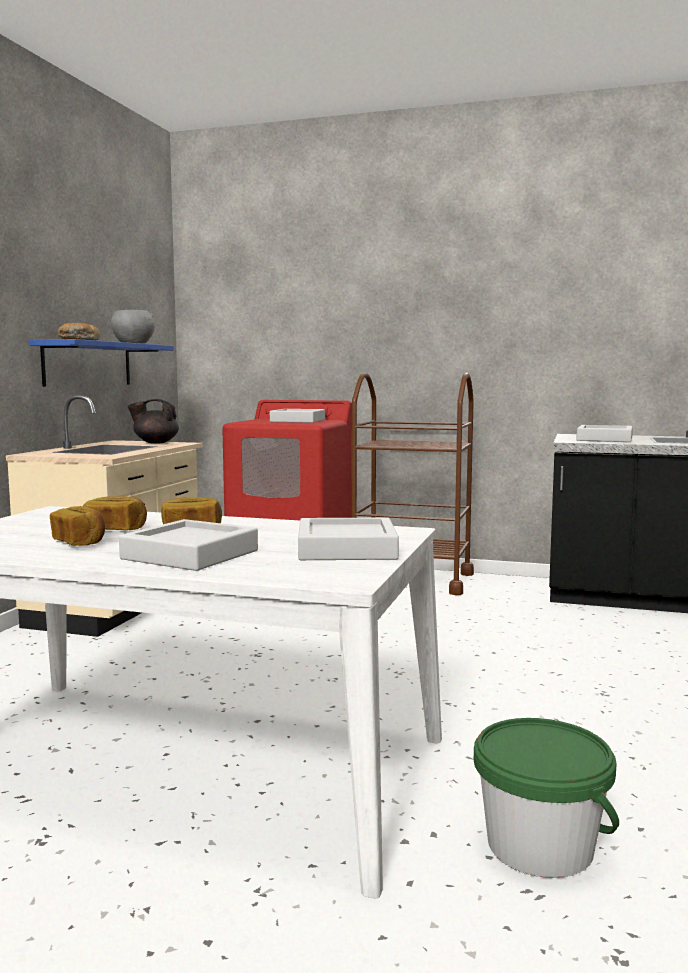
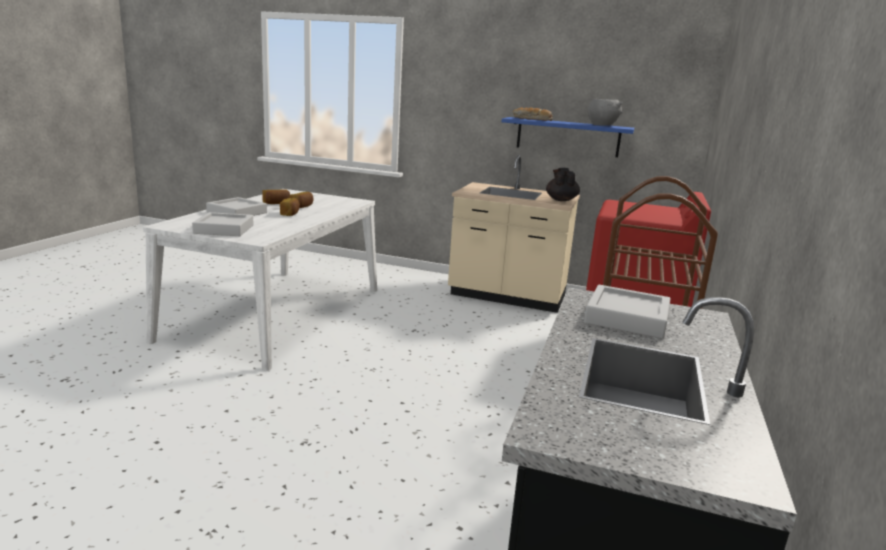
camera: 90 degrees right, 10 degrees up
grey tray [270,409,325,423] -> none
green bucket [474,718,619,878] -> none

